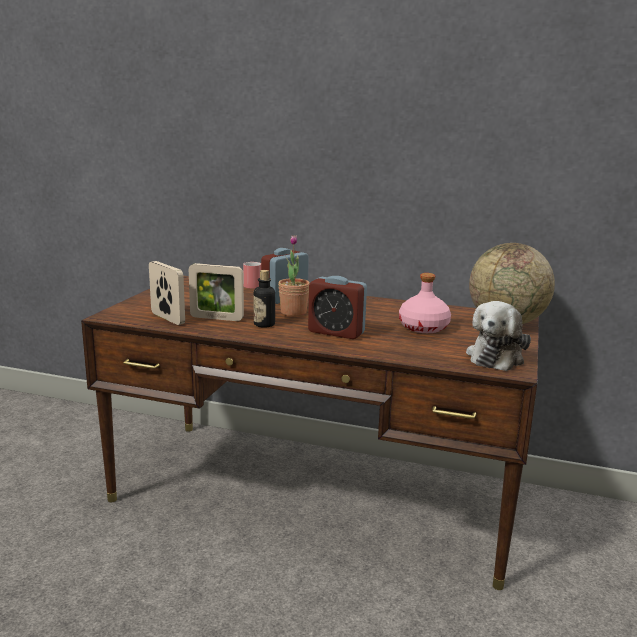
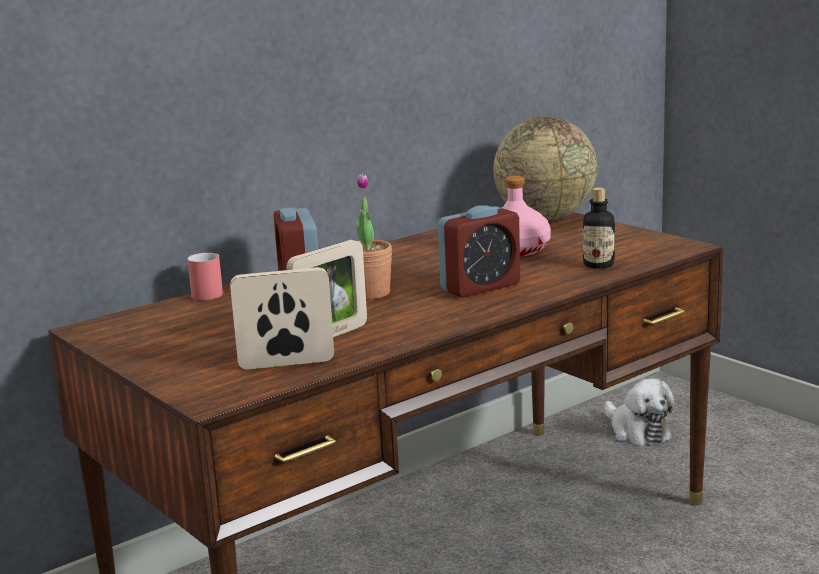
camera: 55 degrees left, 0 degrees up
bottle [254,270,275,328] -> bottle moved to [583,187,615,269]
plush toy [466,301,531,371] -> plush toy moved to [604,378,674,446]

